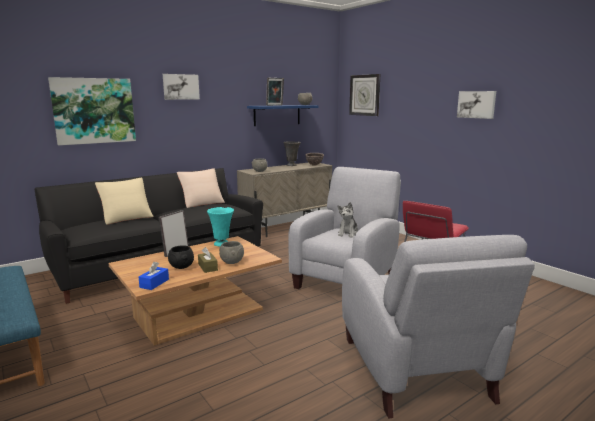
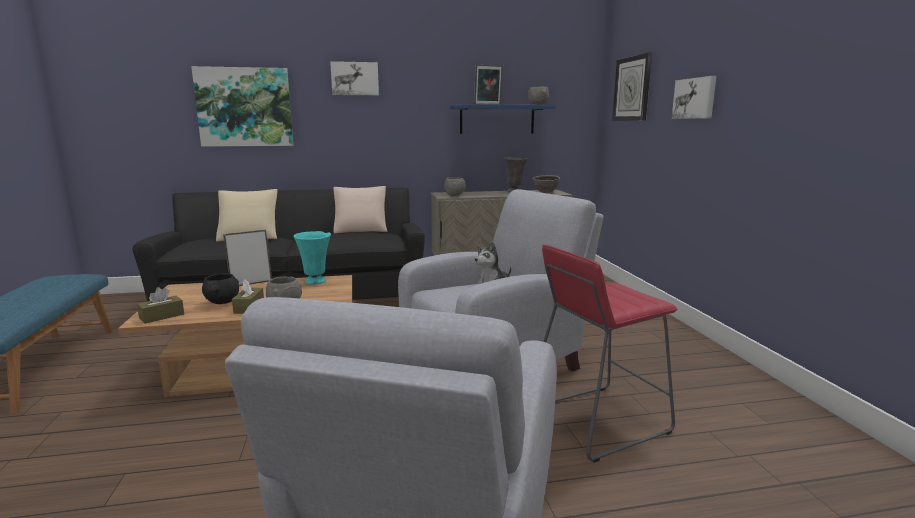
camera: 25 degrees right, 0 degrees up
blue tissue box [138,262,169,290] -> brown tissue box [137,287,184,324]
picture [457,91,496,119] -> picture moved to [672,76,716,119]

